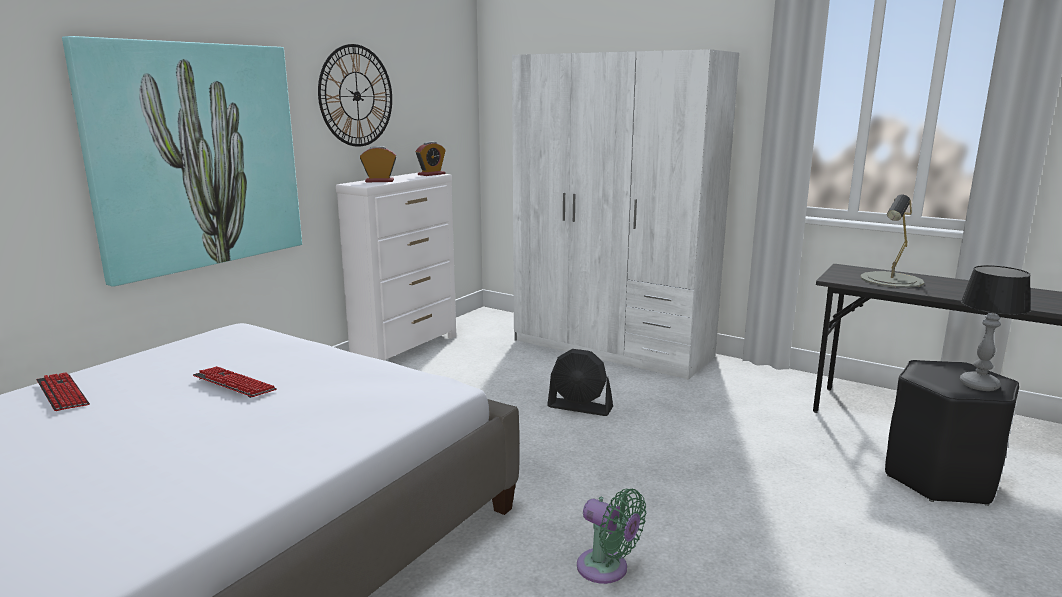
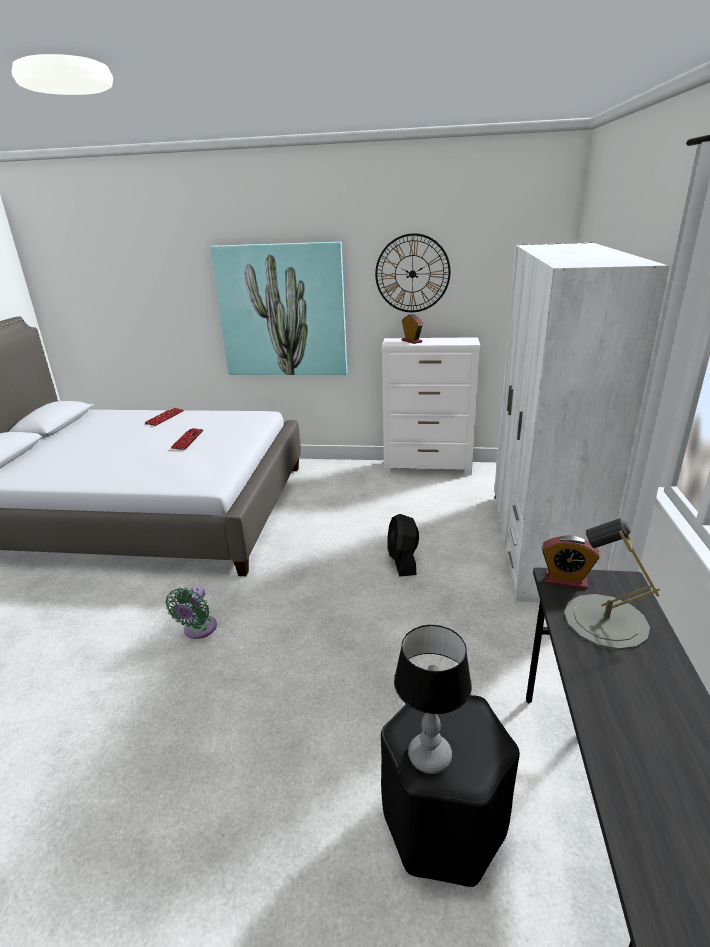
camera: 65 degrees right, 10 degrees up
alarm clock [416,142,446,176] -> alarm clock moved to [542,535,600,590]

